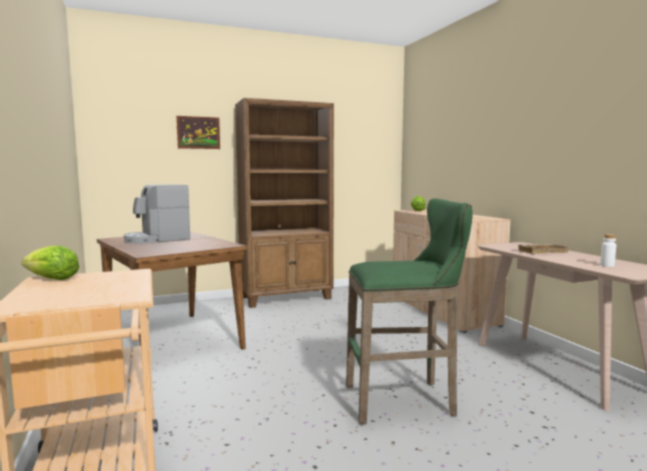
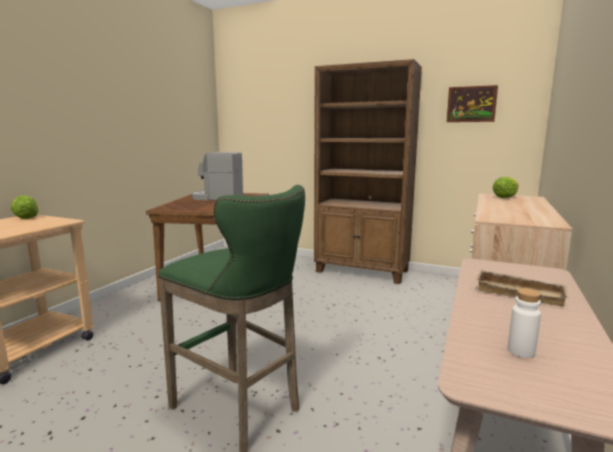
camera: 45 degrees right, 5 degrees up
picture [176,116,220,149] -> picture moved to [446,85,498,122]

